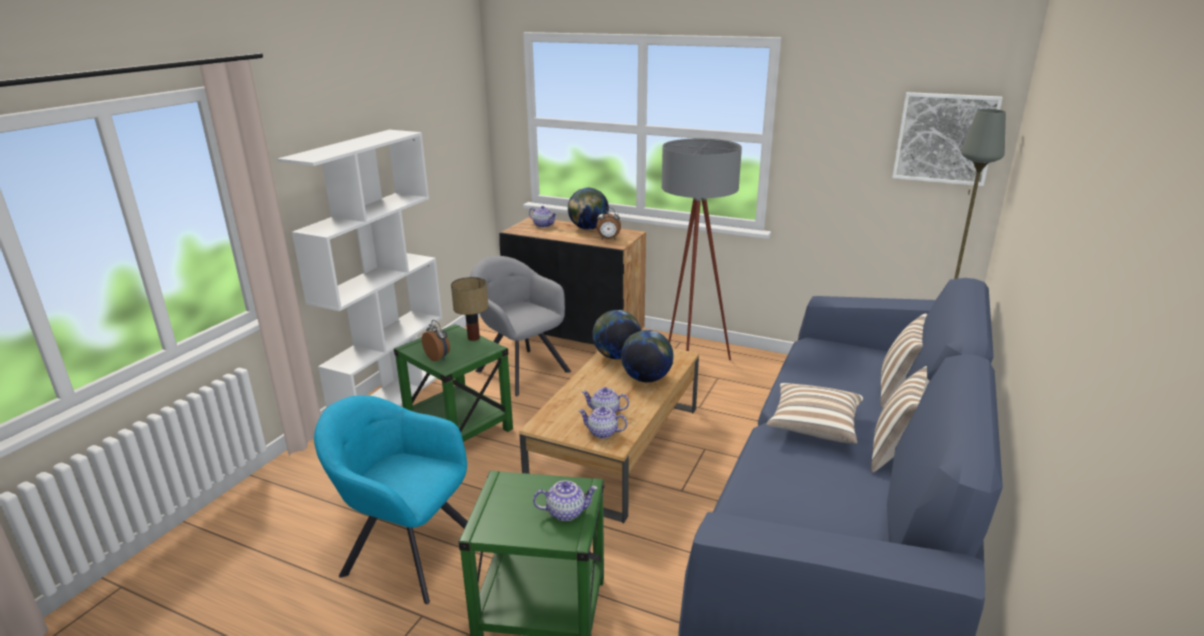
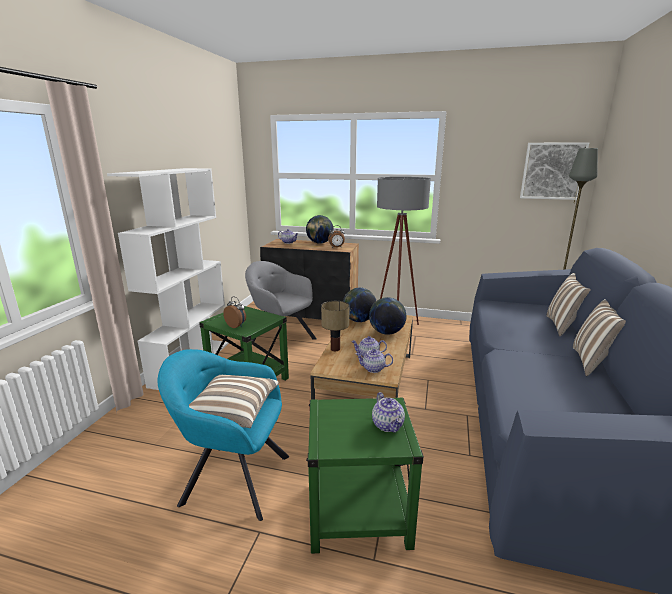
camera: 10 degrees left, 5 degrees down
table lamp [451,277,488,341] -> table lamp moved to [321,301,350,351]
teapot [533,480,598,521] -> teapot turned 90 degrees clockwise [372,392,405,433]
pillow [767,383,863,444] -> pillow moved to [189,375,279,428]

